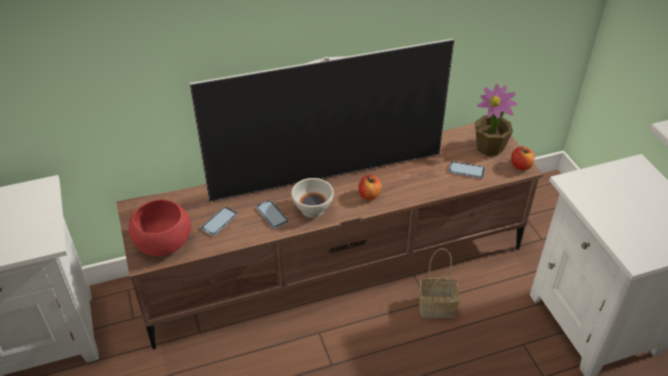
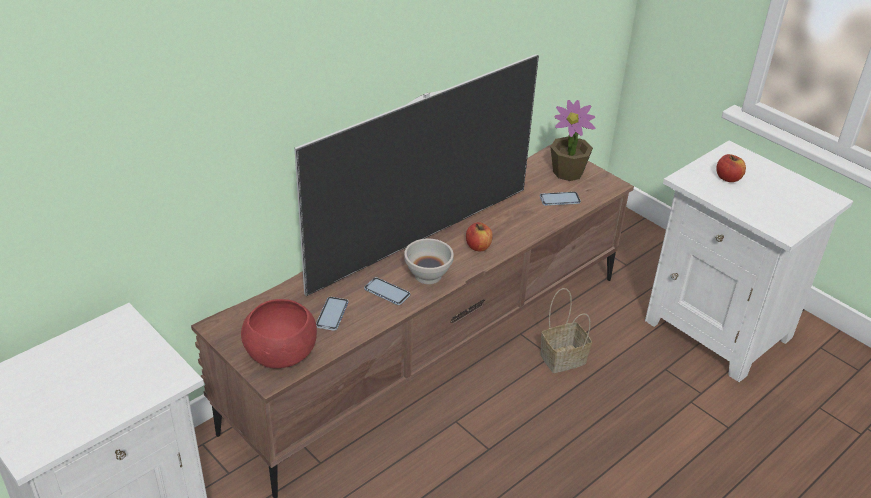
camera: 25 degrees left, 5 degrees down
apple [511,146,535,171] -> apple moved to [716,154,746,182]

